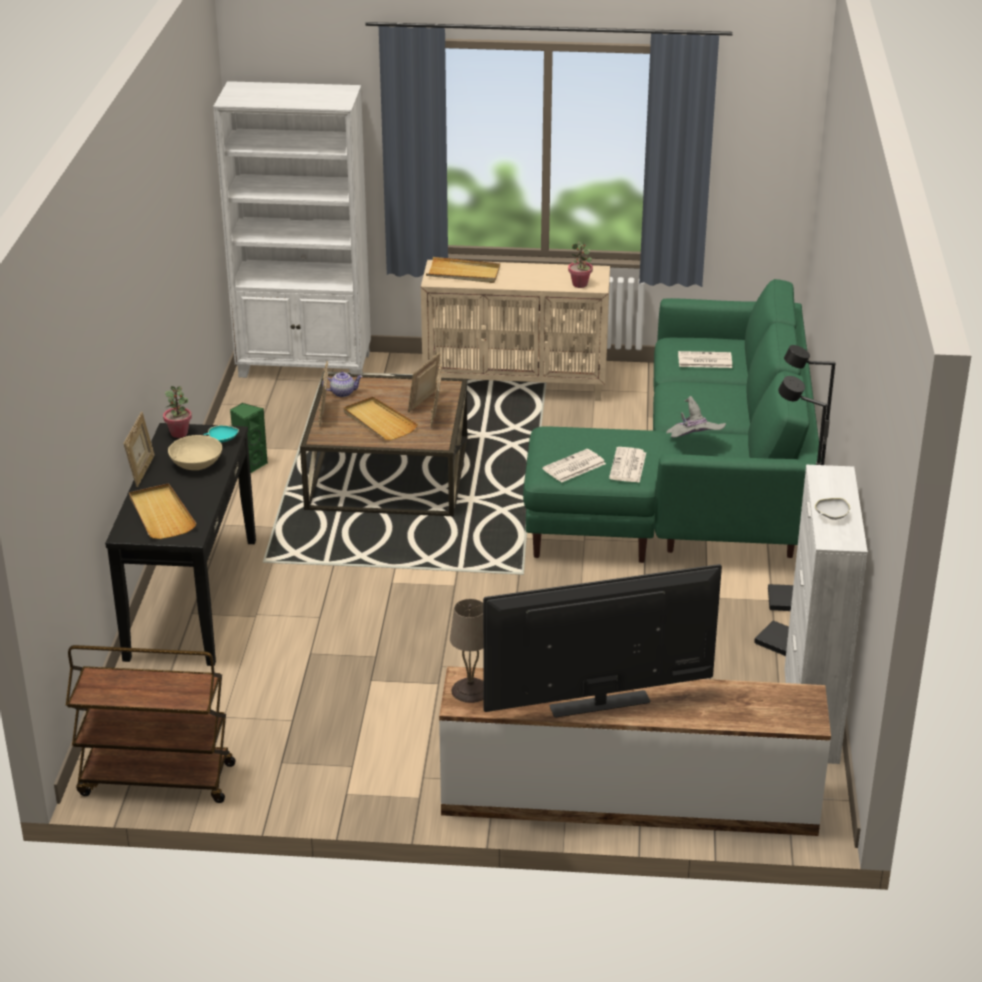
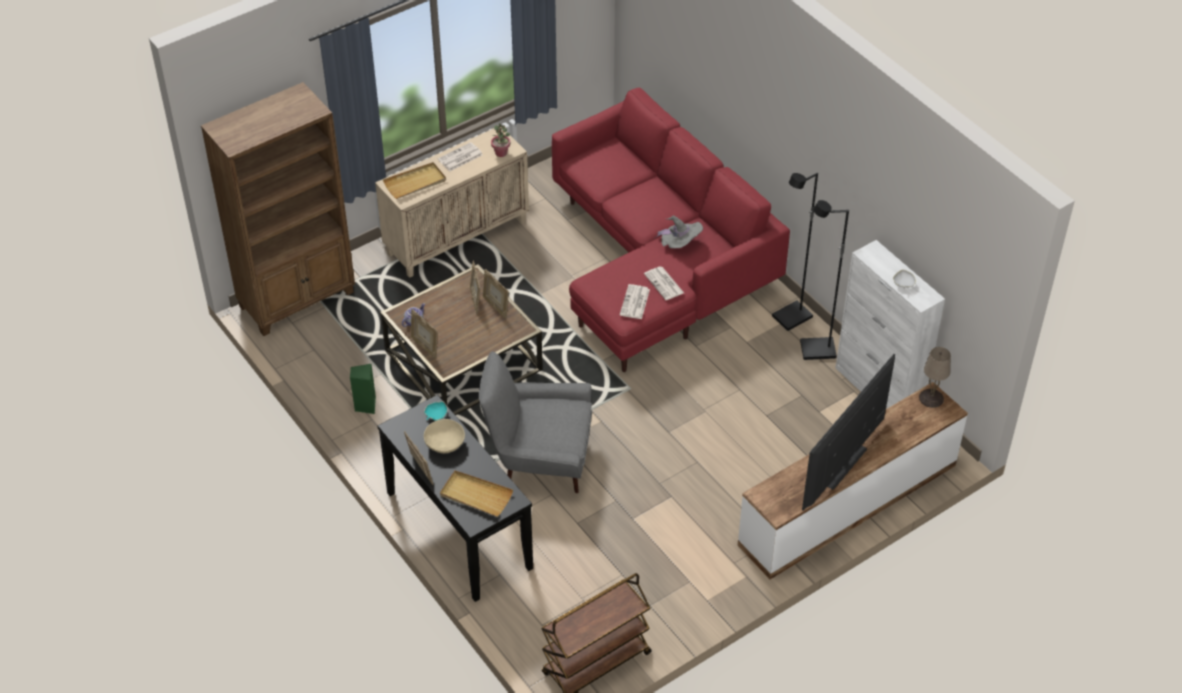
camera: 40 degrees left, 15 degrees up
potted plant [163,386,192,438] -> none
white bookcase [213,81,371,378] -> brown bookcase [201,82,355,336]
beige tray [343,397,418,440] -> none
beige table lamp [450,599,484,703] -> beige table lamp moved to [919,347,951,408]
green sofa [523,279,819,563] -> red sofa [552,88,790,372]
newspaper [678,351,732,368] -> newspaper moved to [438,142,483,171]
none -> grey armchair [479,352,592,493]

